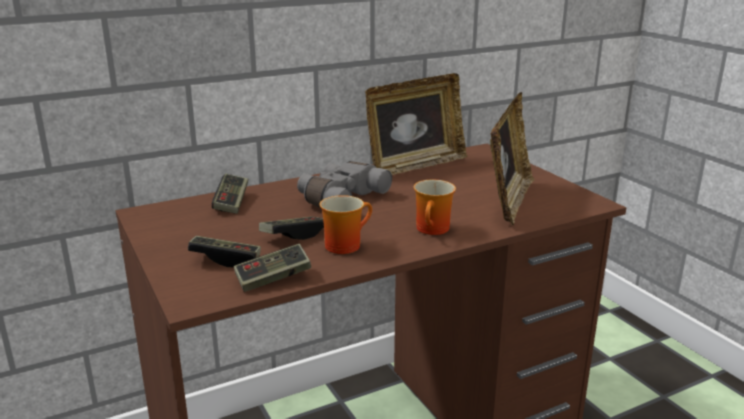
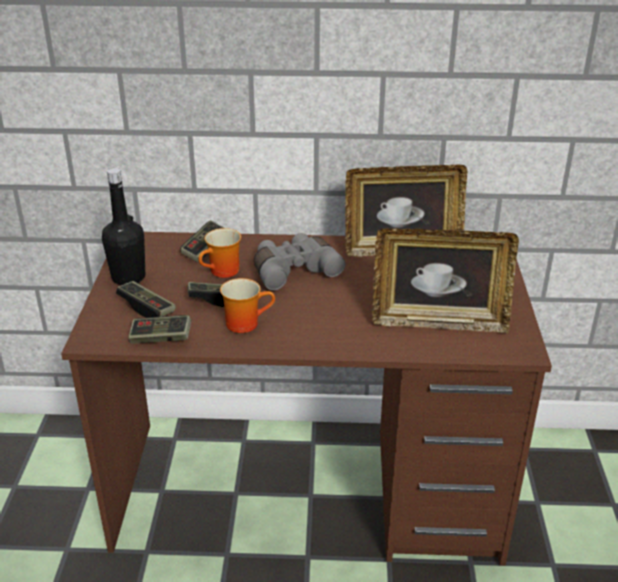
camera: 30 degrees right, 10 degrees up
mug [414,180,456,235] -> mug moved to [198,228,241,278]
picture frame [490,92,535,225] -> picture frame turned 45 degrees clockwise [372,228,519,333]
none -> black bottle [102,168,145,285]

